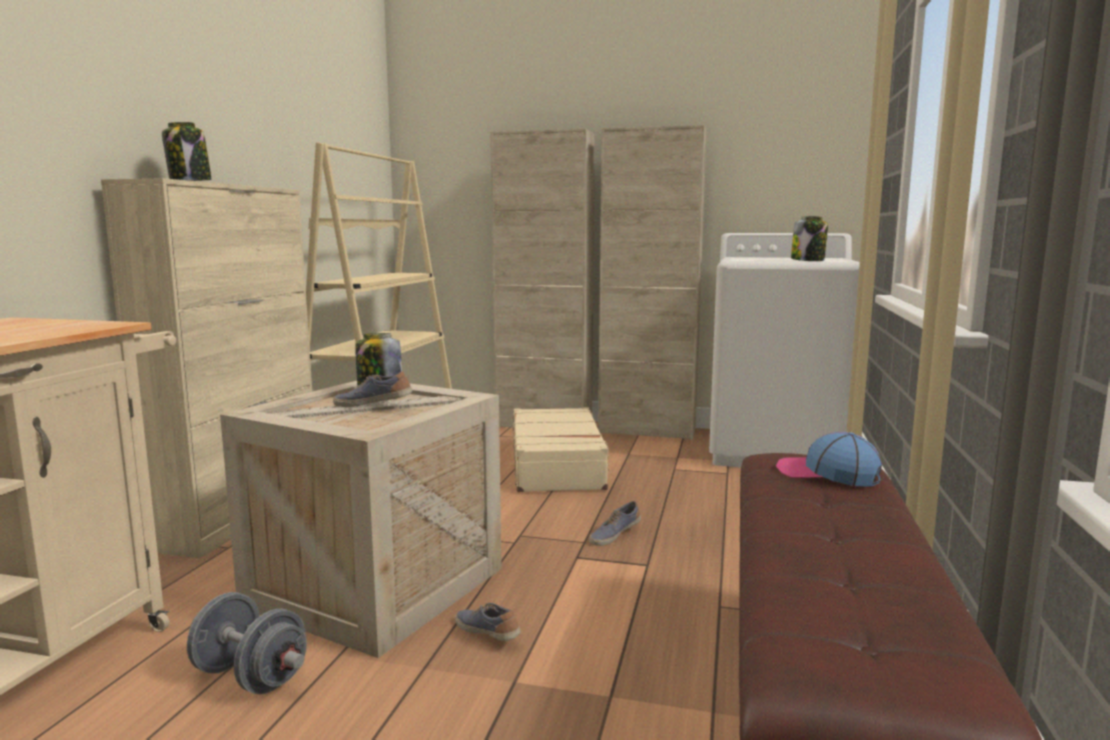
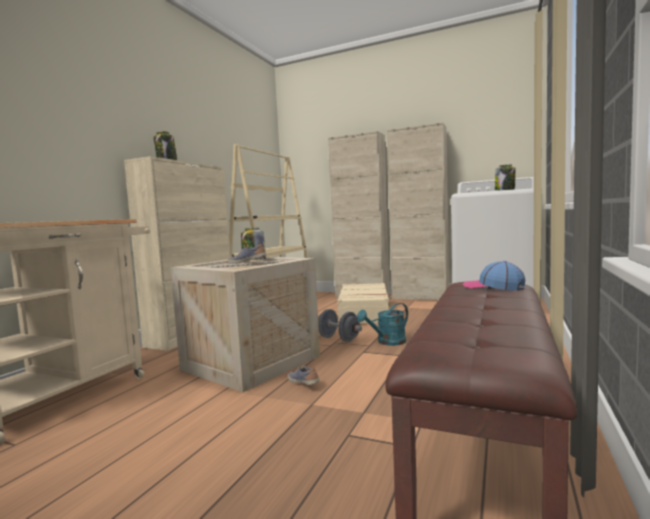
camera: 10 degrees right, 5 degrees down
grey dumbbell [187,592,307,694] -> grey dumbbell moved to [318,309,362,342]
shoe [589,501,641,546] -> turquoise watering can [357,303,408,346]

